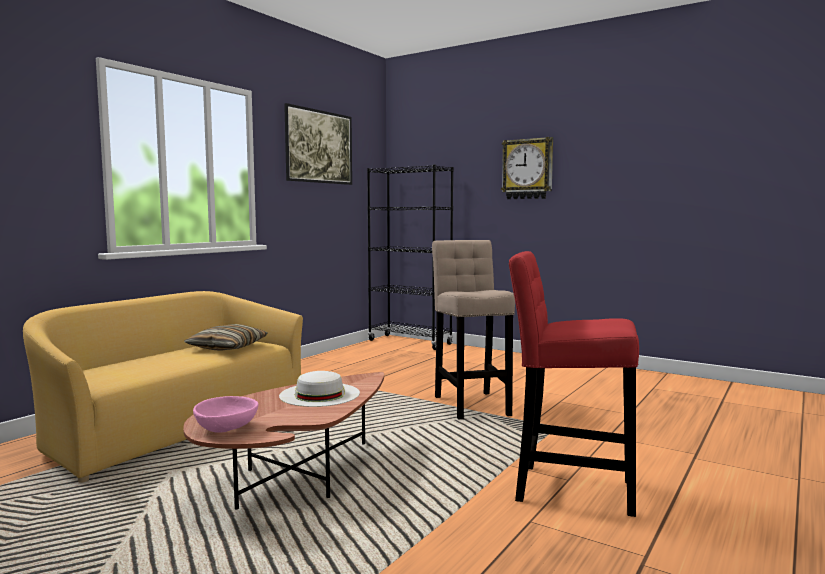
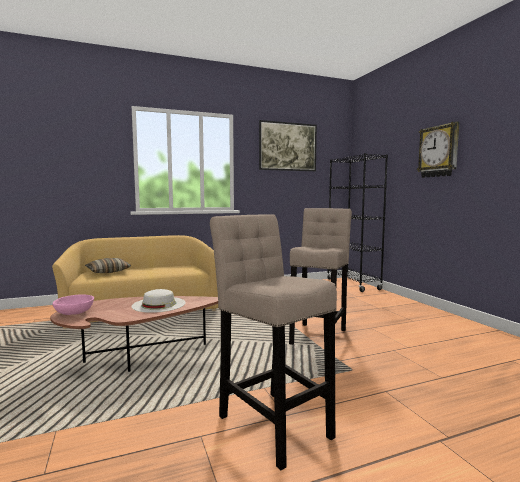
camera: 35 degrees right, 0 degrees up
pillow [184,324,268,351] -> pillow moved to [85,258,131,273]
red stool [509,251,639,517] -> beige stool [210,214,337,470]

